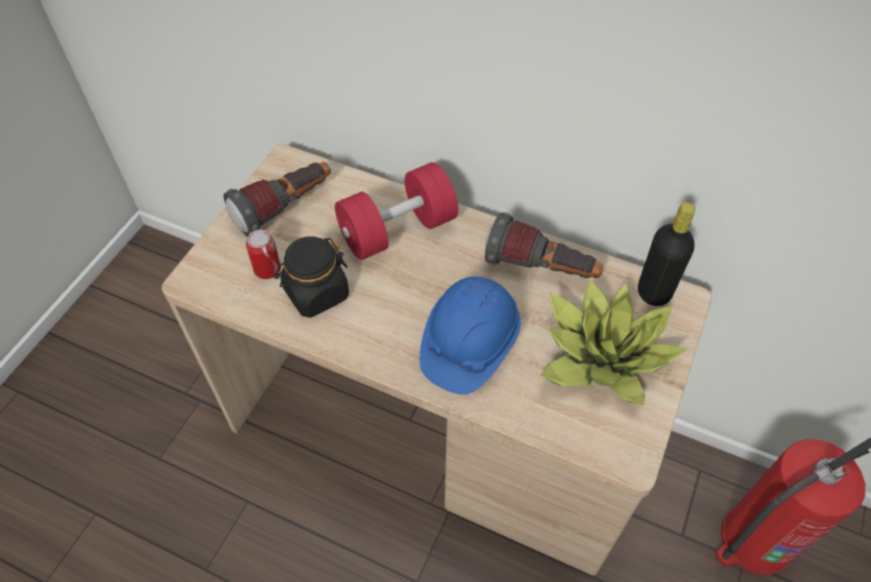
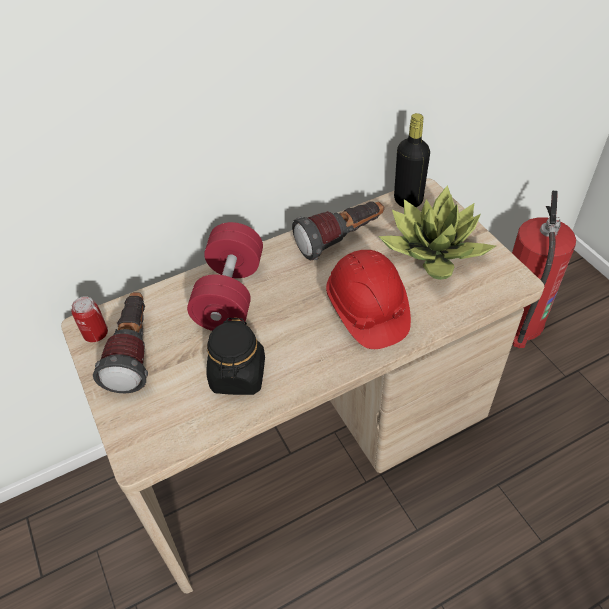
camera: 50 degrees left, 5 degrees down
can [246,230,281,279] -> can moved to [71,296,108,342]
blue hard hat [420,277,521,395] -> red hard hat [326,250,411,349]

